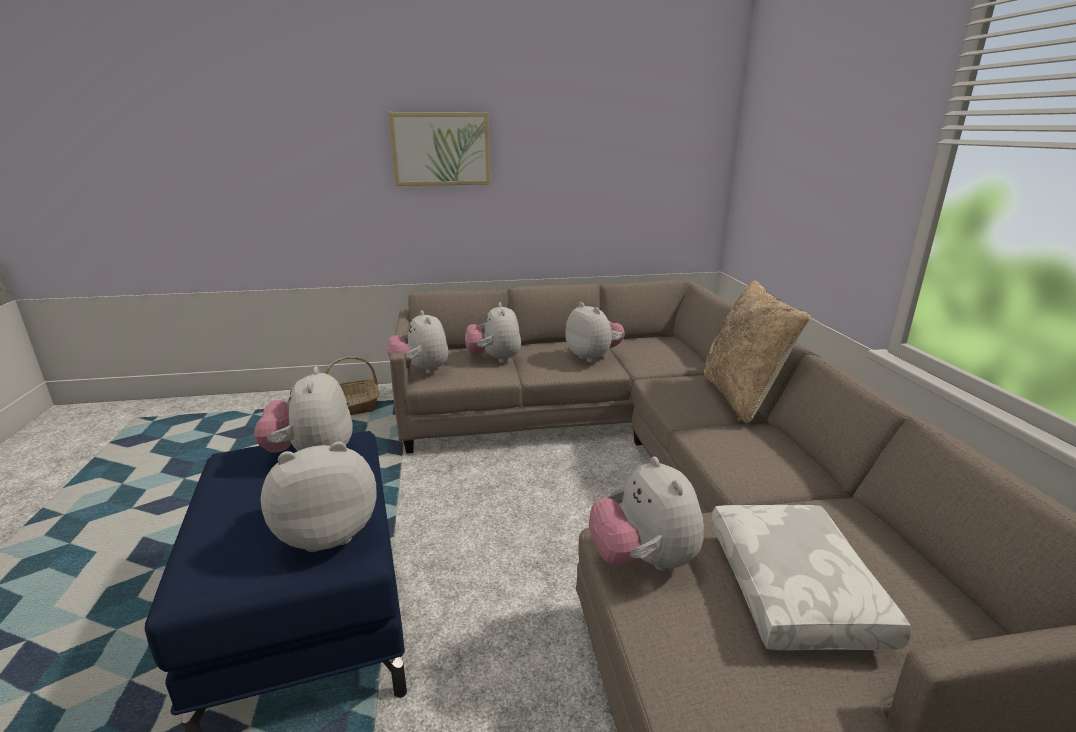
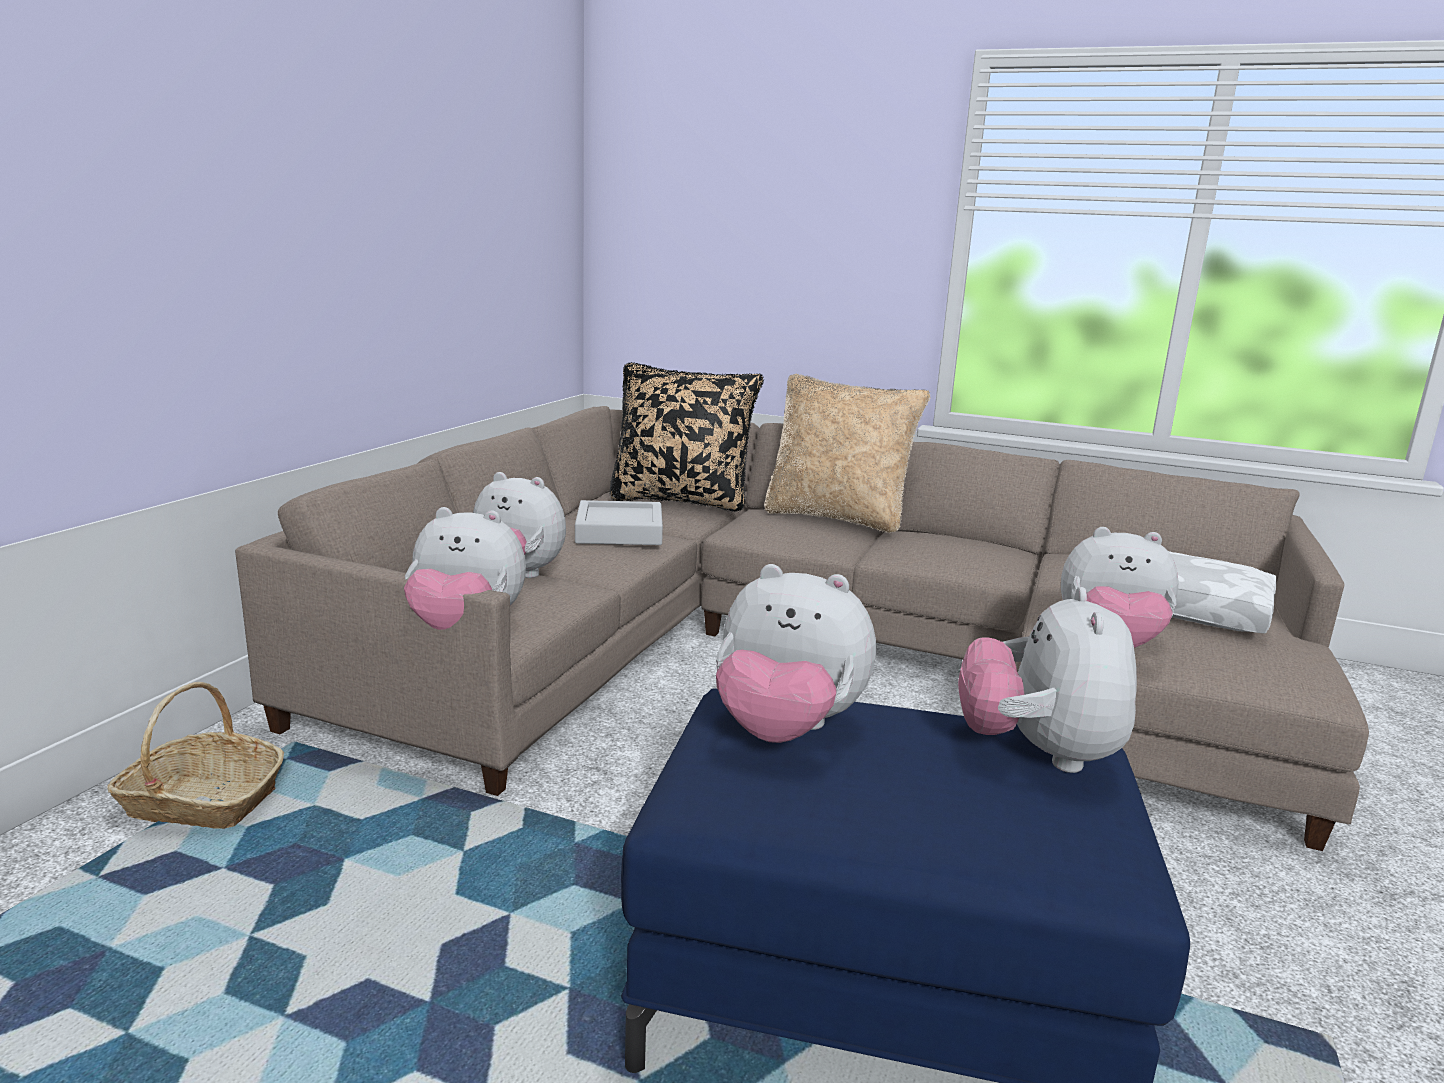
camera: 60 degrees left, 5 degrees down
picture [389,112,490,186] -> none
plush toy [565,302,625,363] -> grey tray [575,500,663,545]
none -> black pillow [610,362,764,513]

